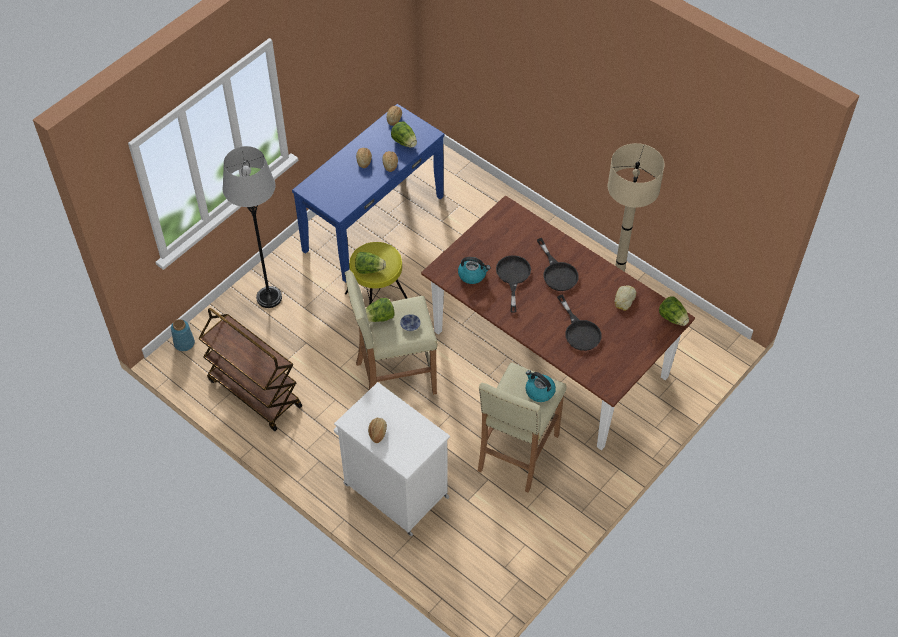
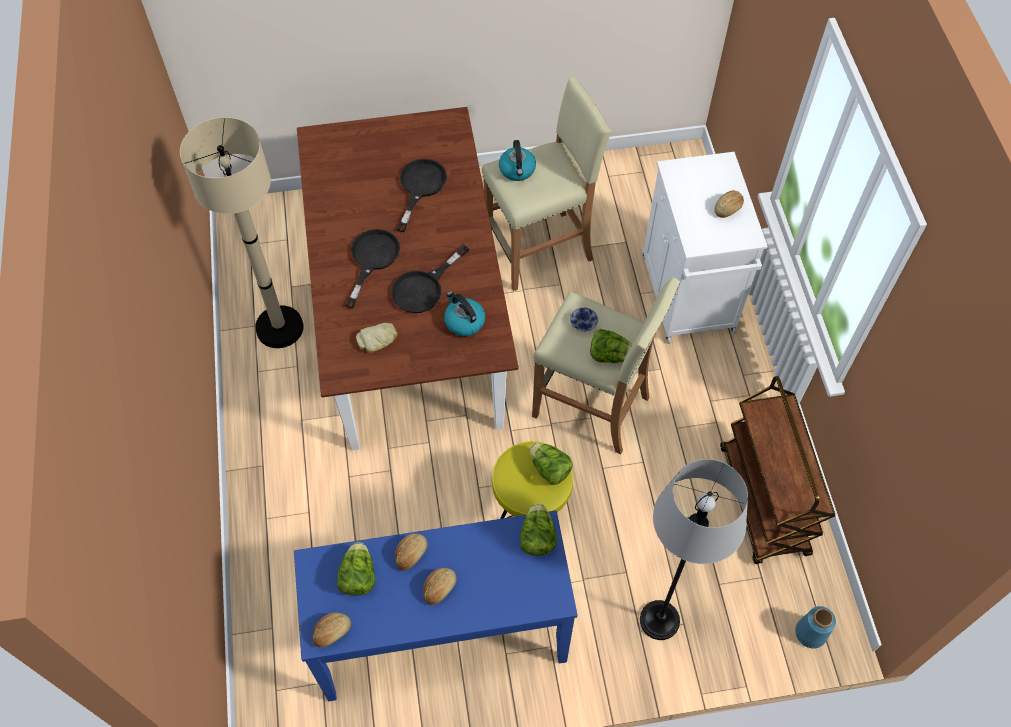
camera: 140 degrees left, 5 degrees up
bread [614,285,636,311] -> bread moved to [356,323,397,353]
lettuce [659,296,689,326] -> lettuce moved to [520,504,557,555]

